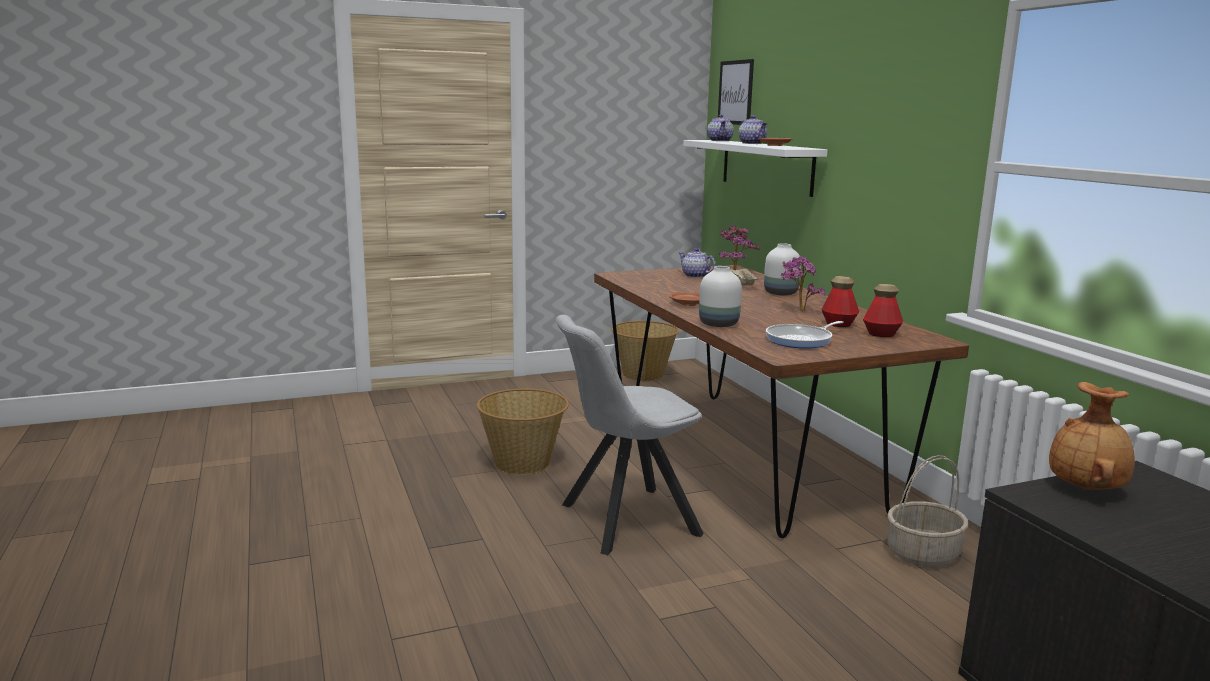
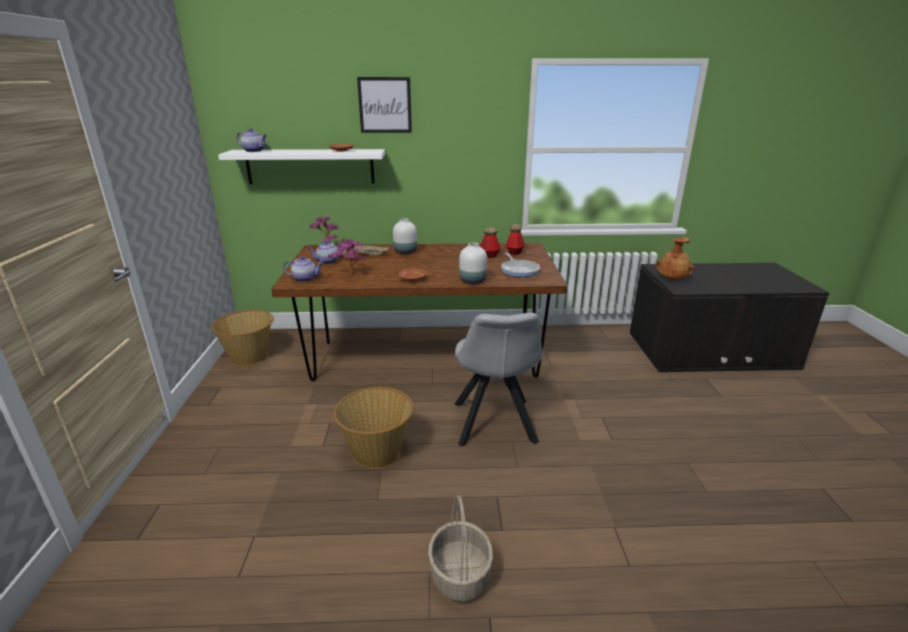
camera: 70 degrees left, 10 degrees up
picture [718,59,754,125] -> picture moved to [357,77,412,133]
teapot [738,115,767,144] -> teapot moved to [283,256,323,282]
potted plant [781,256,826,311] -> potted plant moved to [328,239,366,275]
basket [887,455,968,566] -> basket moved to [428,495,493,601]

